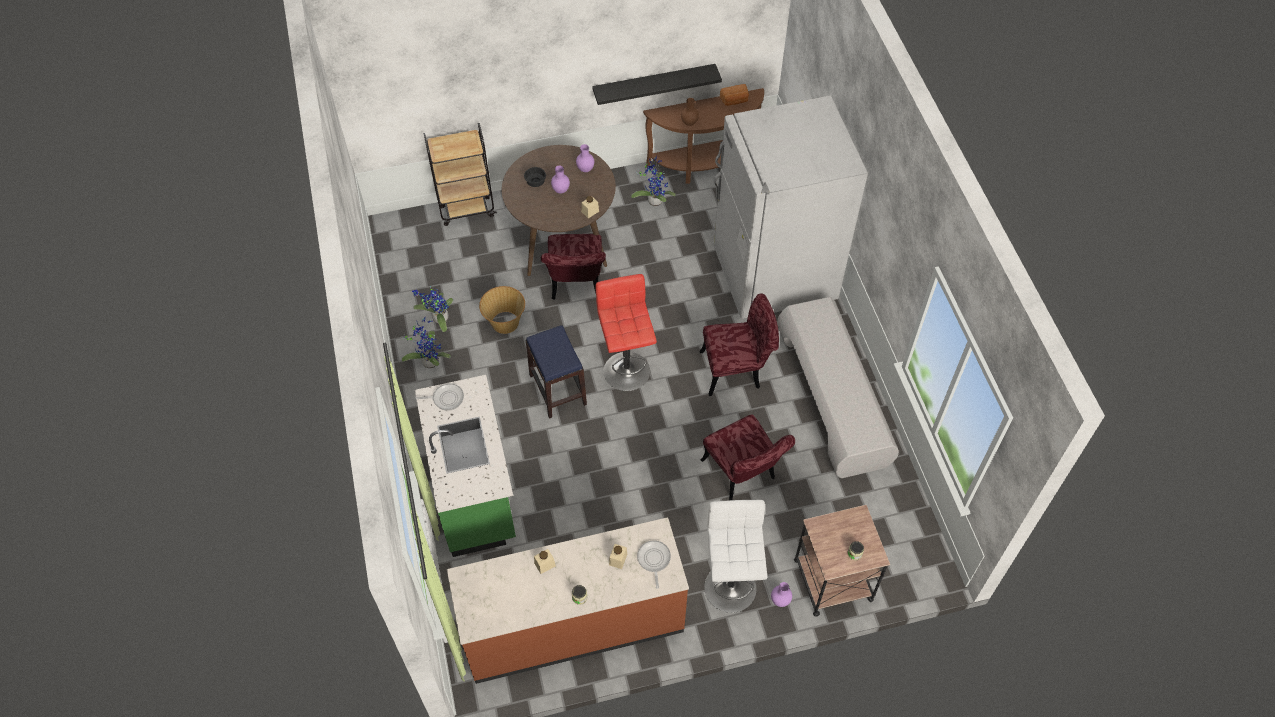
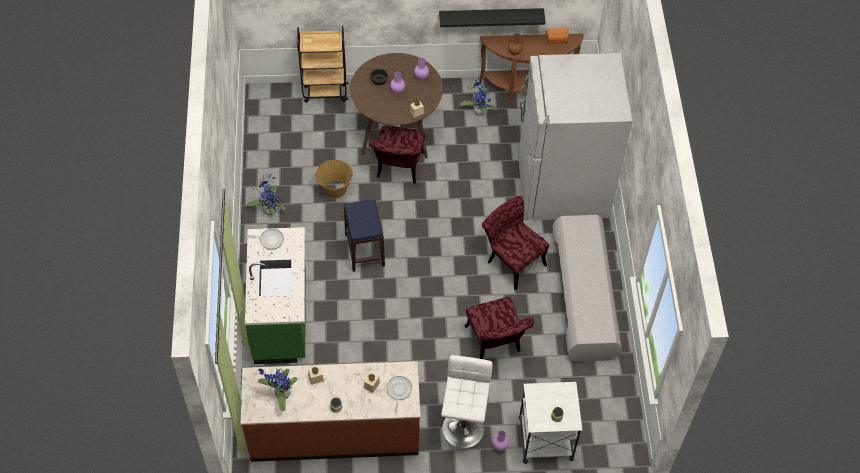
camera: 10 degrees right, 0 degrees up
potted plant [412,286,453,332] -> potted plant moved to [258,366,298,411]
red stool [596,274,657,391] -> none
red chair [700,293,779,396] -> red chair turned 135 degrees counterclockwise [482,196,549,291]
brown cart [794,505,890,617] -> white cart [519,382,582,464]

